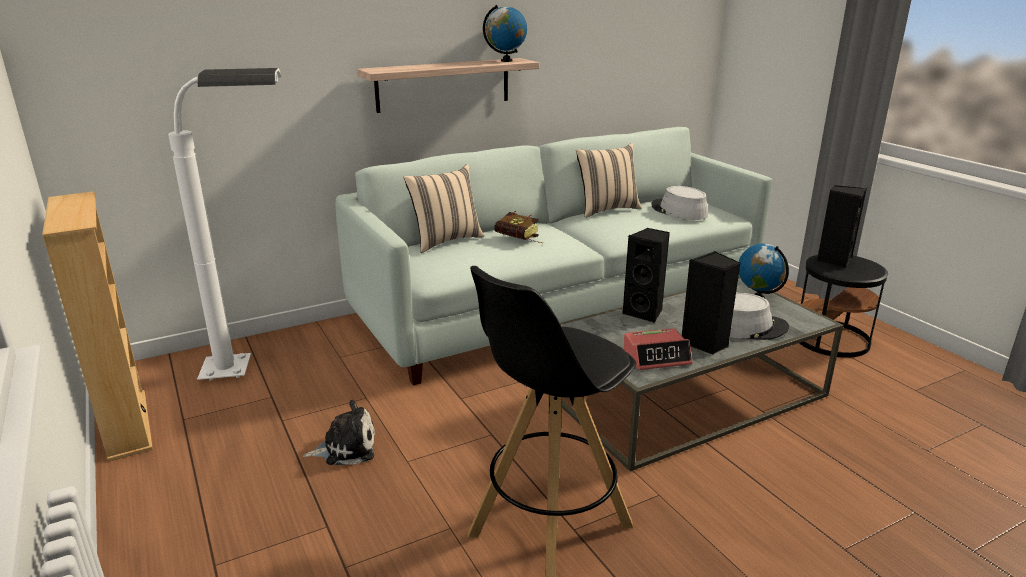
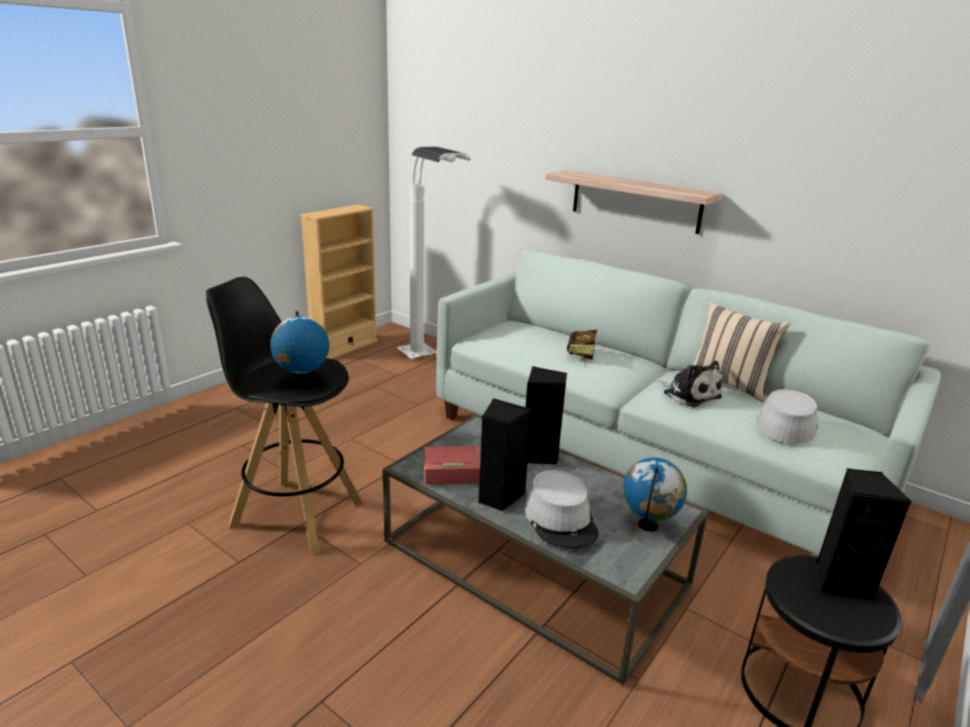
camera: 65 degrees right, 0 degrees up
plush toy [303,400,375,465] -> plush toy moved to [658,361,722,408]
beige pillow [404,164,484,253] -> none
globe [483,5,527,62] -> globe moved to [270,311,329,387]
alarm clock [623,328,693,370] -> alarm clock turned 120 degrees clockwise [424,446,480,484]

